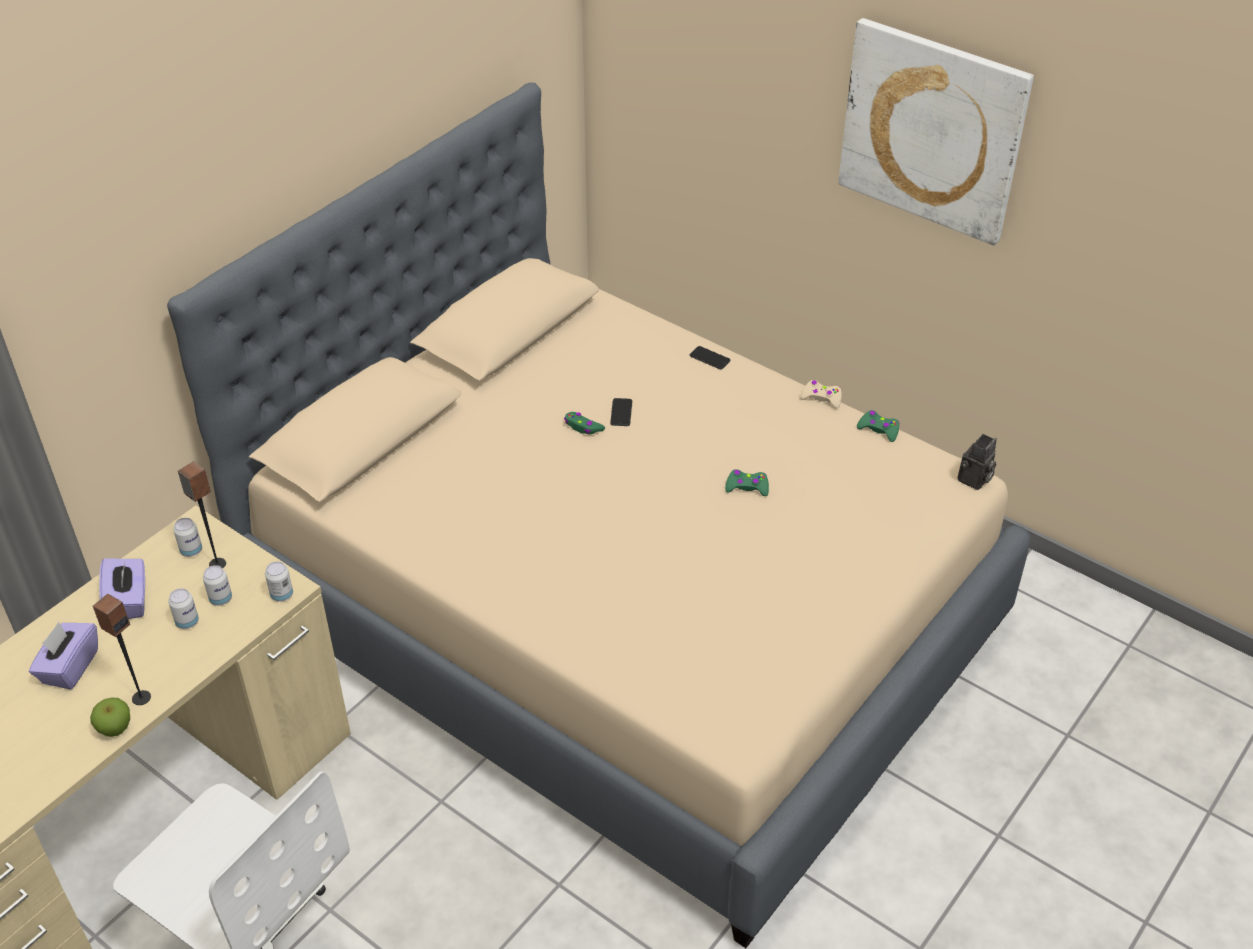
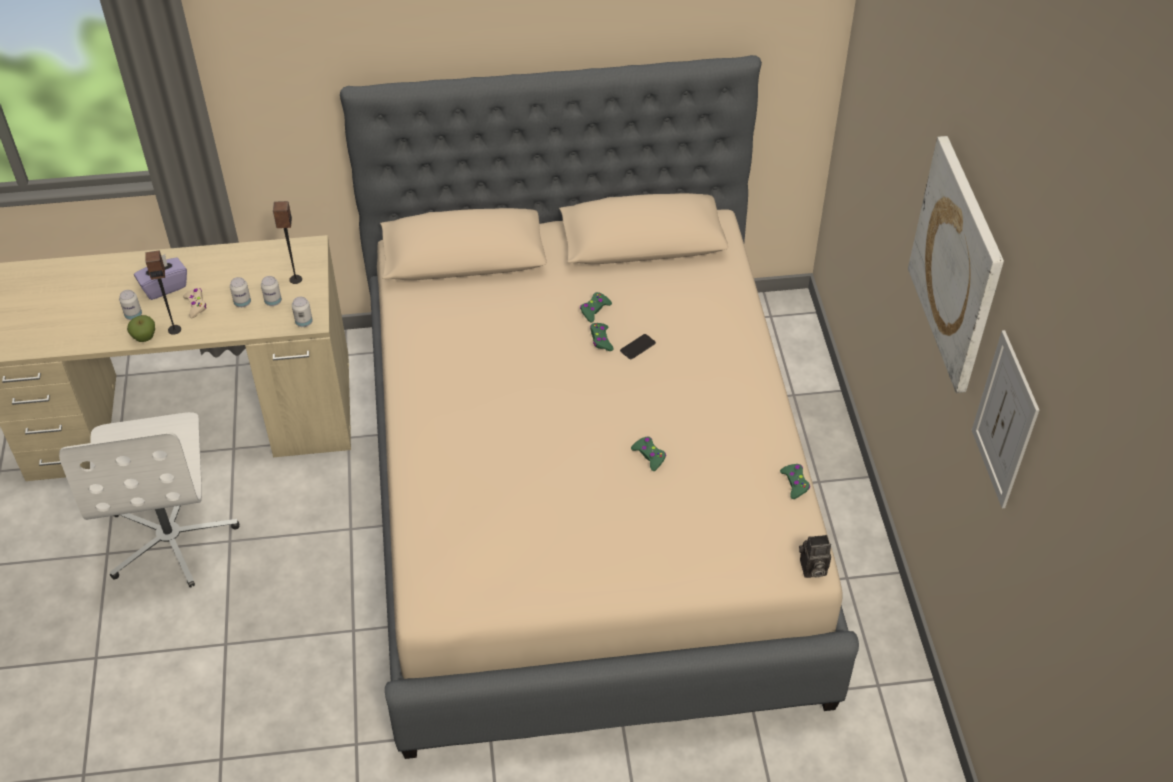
camera: 45 degrees right, 5 degrees up
purple tissue box [99,559,145,619] -> none
can [173,518,202,557] -> can moved to [119,290,142,320]
phone [690,346,731,369] -> none
beige game controller [800,380,842,409] -> beige game controller moved to [183,288,206,318]
none -> green game controller [580,292,612,322]
none -> picture [972,330,1039,508]

